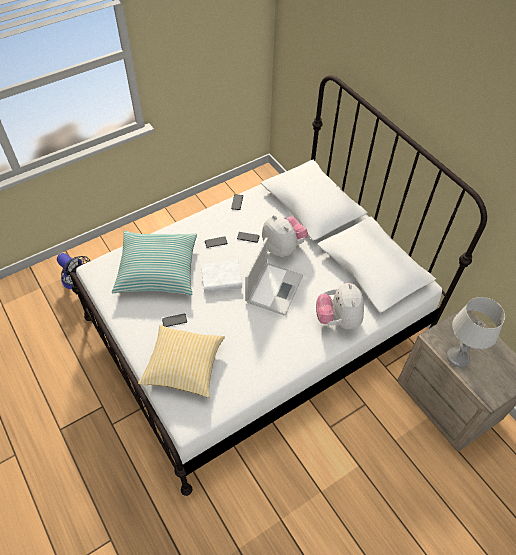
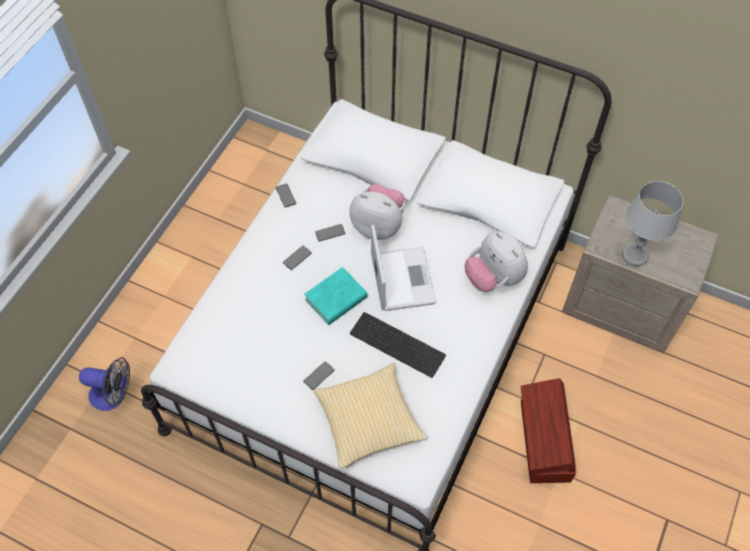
camera: 30 degrees left, 5 degrees up
pillow [112,231,197,295] -> none
white book [201,260,242,293] -> turquoise book [304,267,368,325]
none -> keyboard [350,312,446,378]
none -> brown storage box [521,378,576,483]

